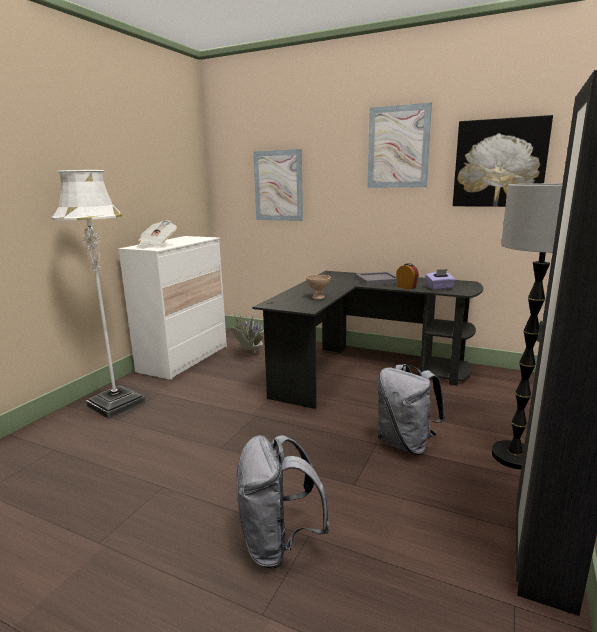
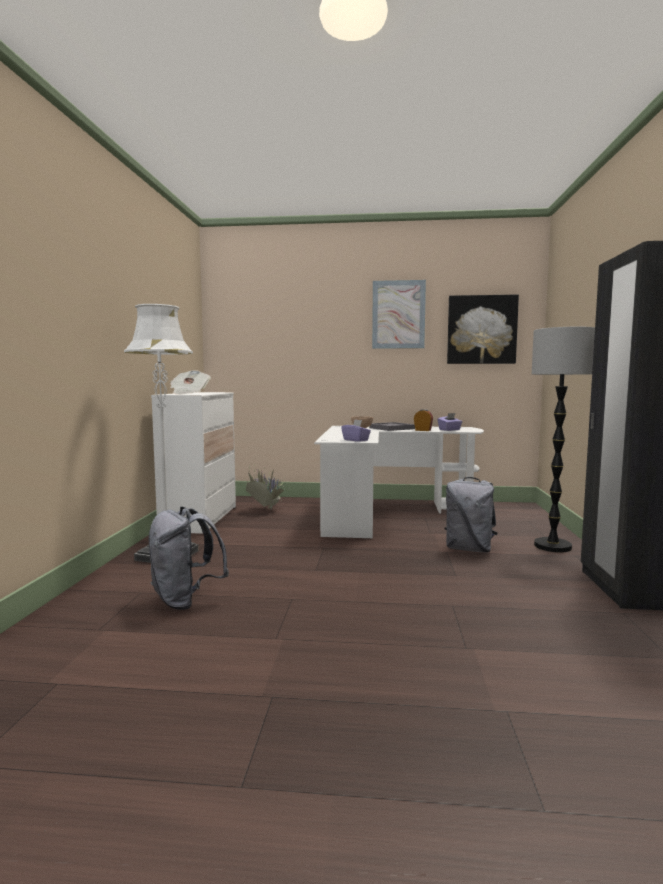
camera: 20 degrees left, 10 degrees down
grey backpack [237,435,330,568] -> grey backpack moved to [148,507,229,610]
picture [253,149,303,221] -> none
black desk [253,271,483,409] -> white desk [314,426,484,538]
none -> purple tissue box [341,419,371,442]

